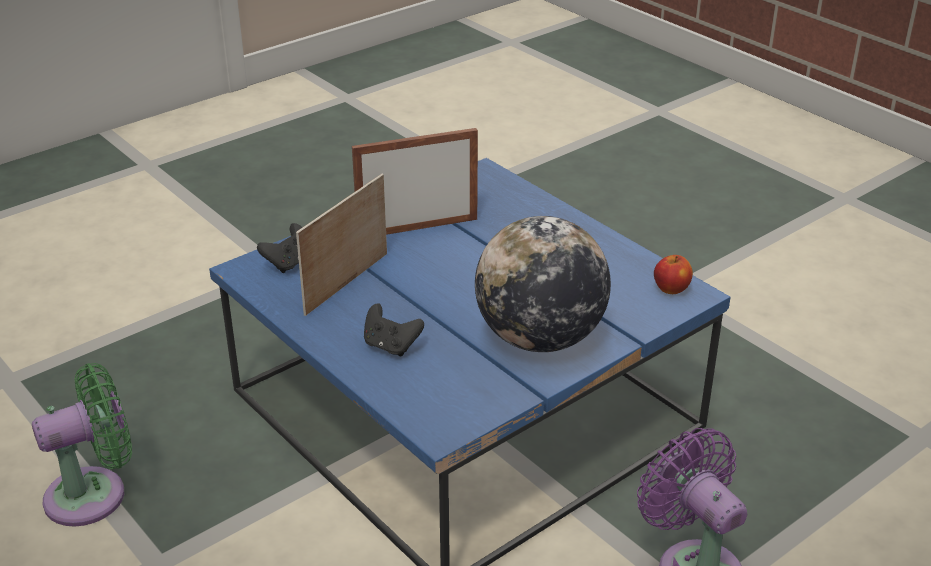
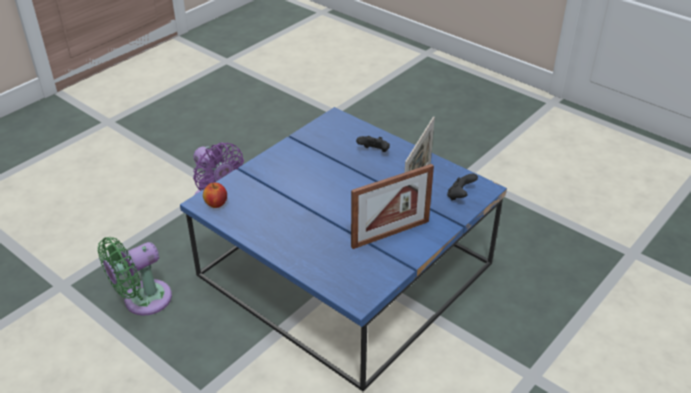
camera: 170 degrees right, 5 degrees up
green fan [32,363,132,527] -> green fan moved to [98,237,172,316]
globe [475,216,611,352] -> none

